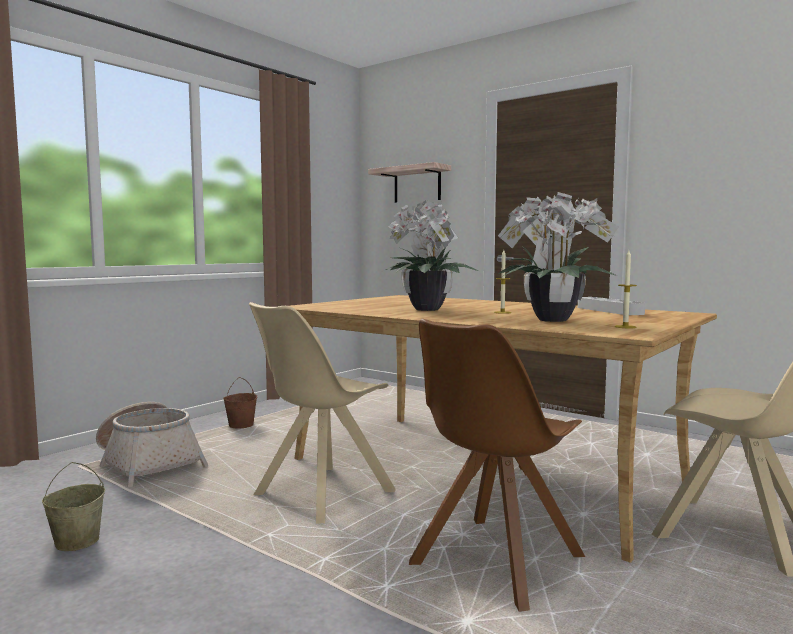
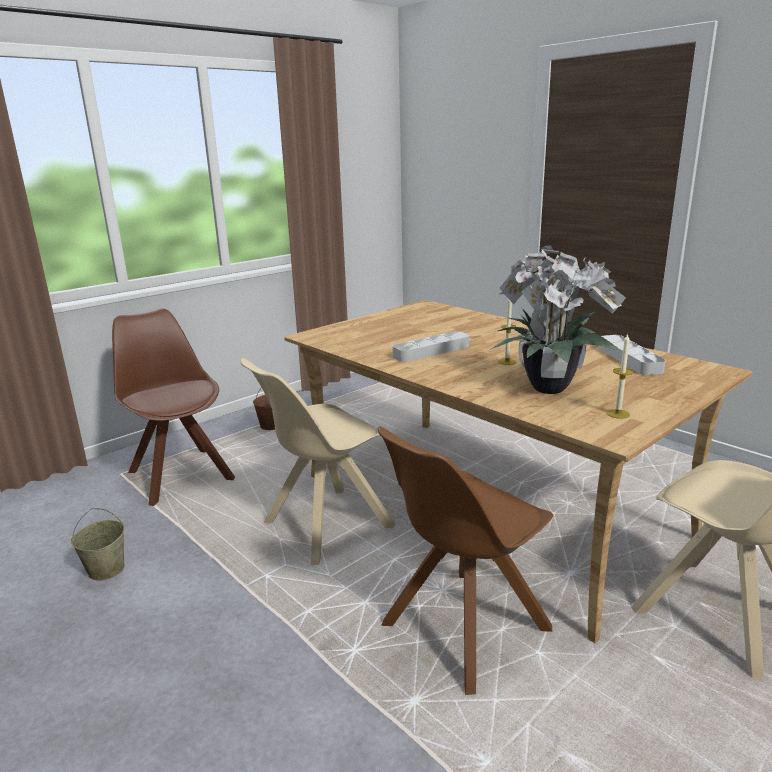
camera: 10 degrees right, 15 degrees up
basket [96,402,208,487] -> brown chair [112,308,235,506]
shelf [368,162,451,203] -> none
potted plant [381,200,478,311] -> grey tray [392,331,470,362]

